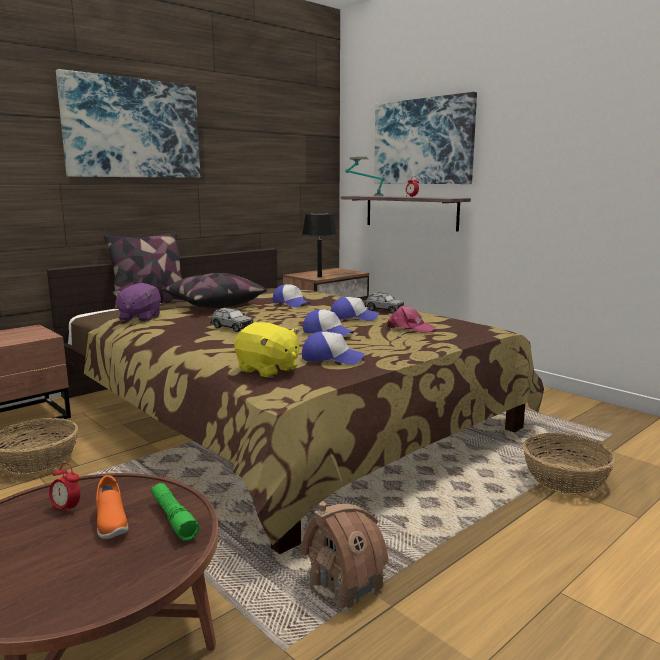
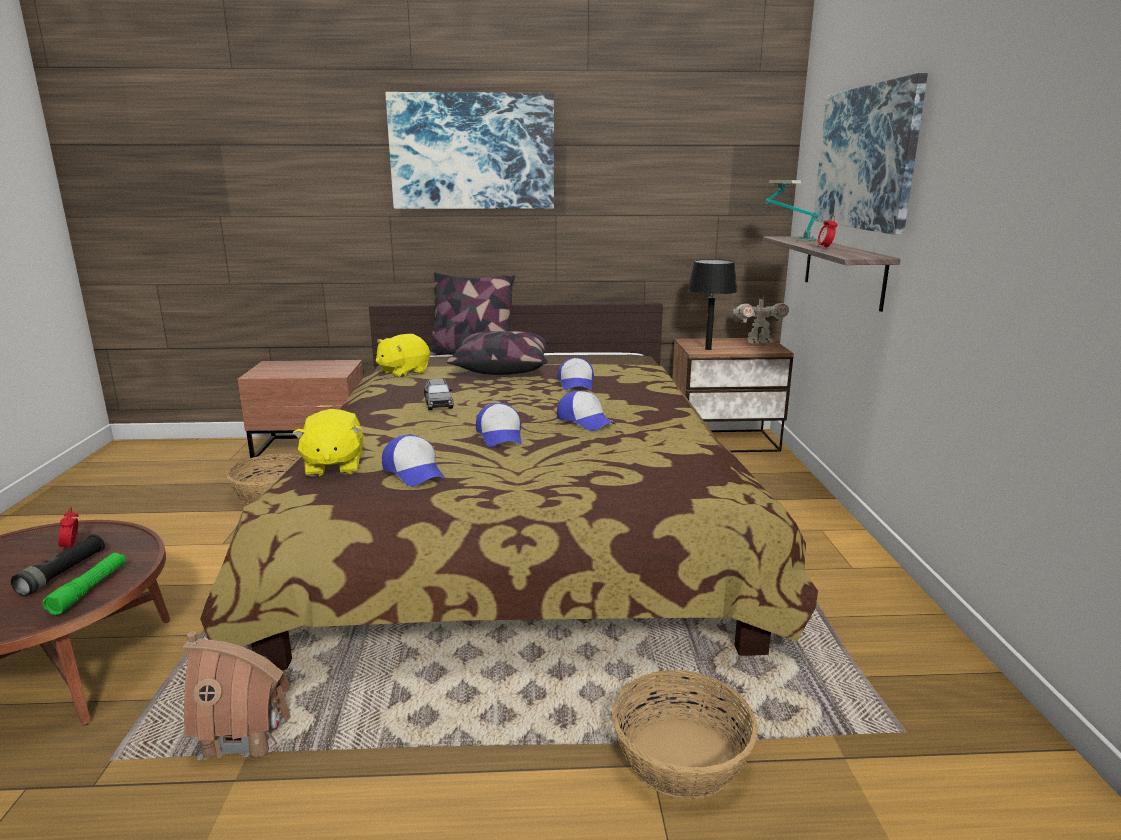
camera: 40 degrees right, 5 degrees up
orange shoe [96,475,128,539] -> black flashlight [11,534,105,596]
purple plush toy [113,283,161,322] -> yellow plush toy [376,334,430,378]
grey toy car [365,292,404,314] -> none
pink cap [387,306,436,333] -> none
none -> toy robot [733,294,789,344]

